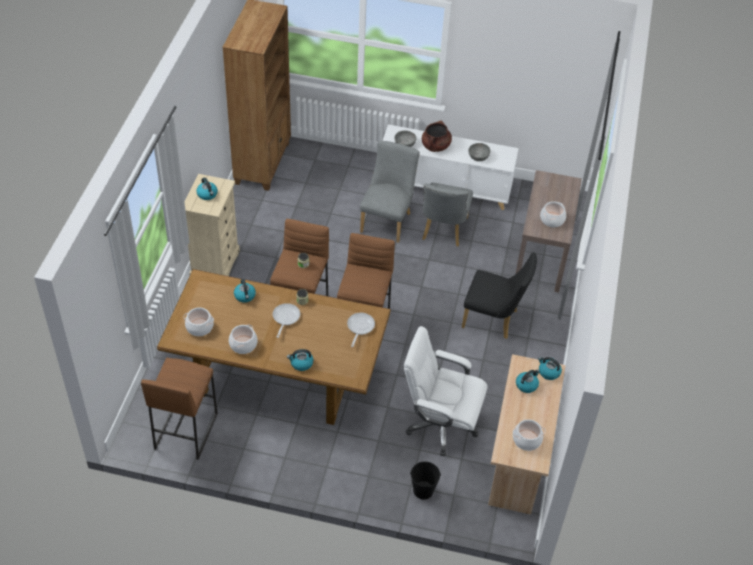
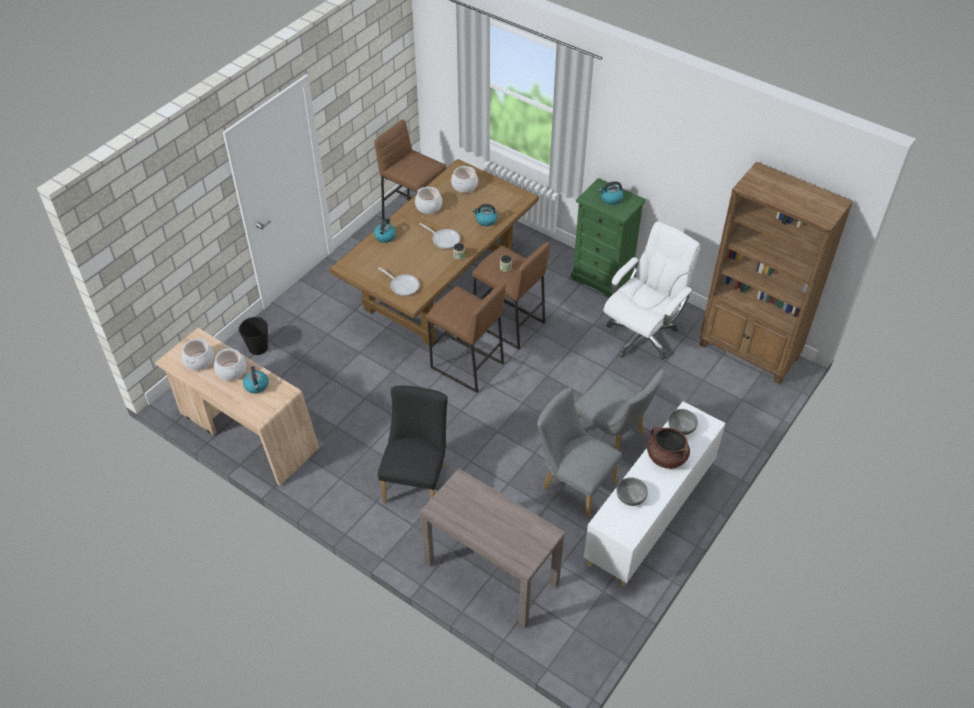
camera: 115 degrees right, 0 degrees up
beige dresser [184,174,240,276] -> green dresser [571,178,646,298]
white office chair [404,326,488,456] -> white office chair moved to [604,222,700,360]
black chair [461,252,537,339] -> black chair turned 150 degrees clockwise [378,386,448,503]
kettle [538,357,562,380] -> none
cooking pot [540,201,566,227] -> cooking pot moved to [214,349,246,381]

